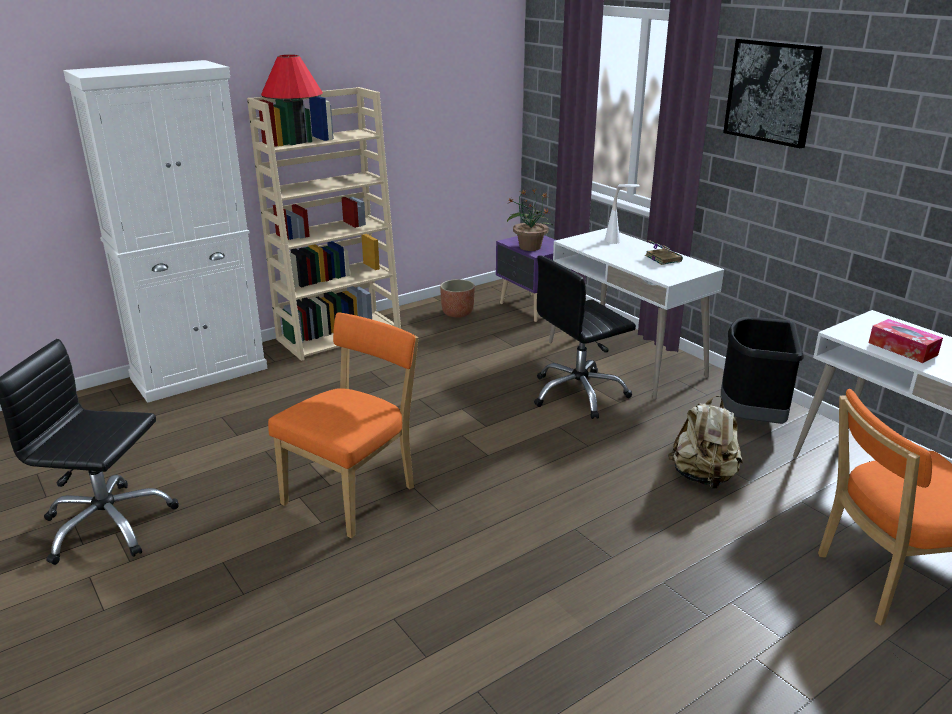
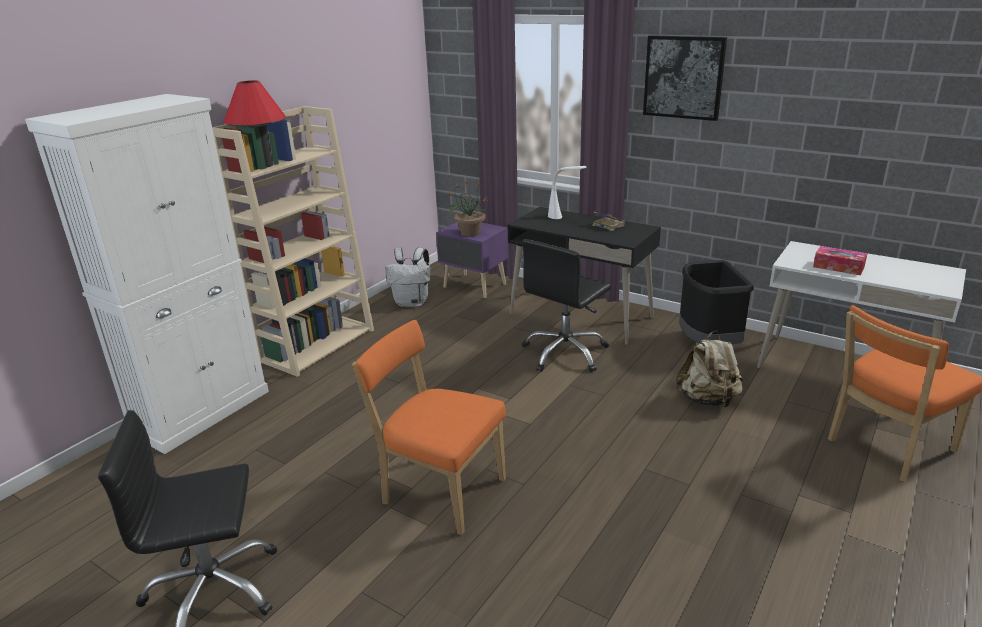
camera: 20 degrees left, 0 degrees up
orange chair [268,312,419,538] -> orange chair turned 75 degrees counterclockwise [352,320,506,535]
planter [440,279,475,317] -> white backpack [385,248,431,307]
white desk [549,228,724,400] -> black desk [507,207,661,345]

